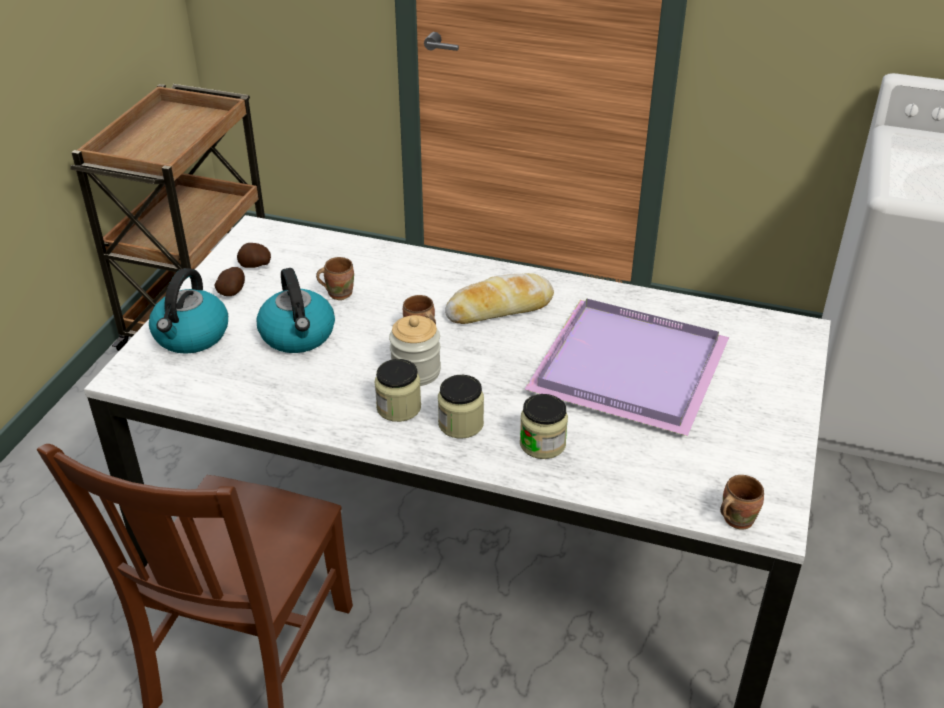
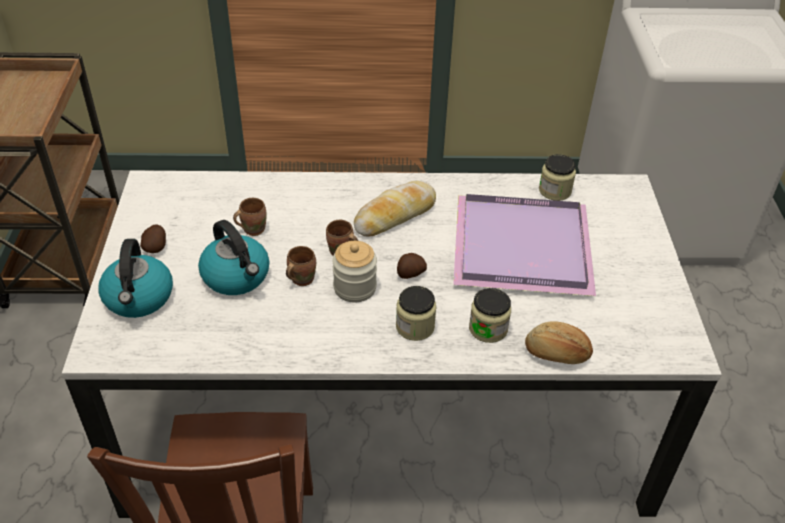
camera: 20 degrees left, 5 degrees up
potato [237,243,271,268] -> potato moved to [397,253,427,279]
jar [375,359,421,422] -> jar moved to [539,154,576,201]
brown mug [720,475,764,530] -> brown mug moved to [286,246,316,286]
none -> bread [525,321,593,364]

